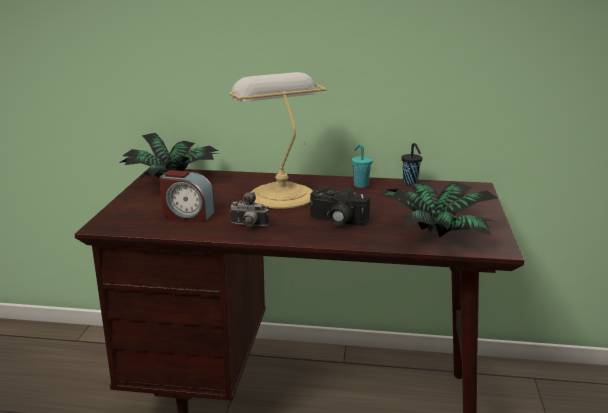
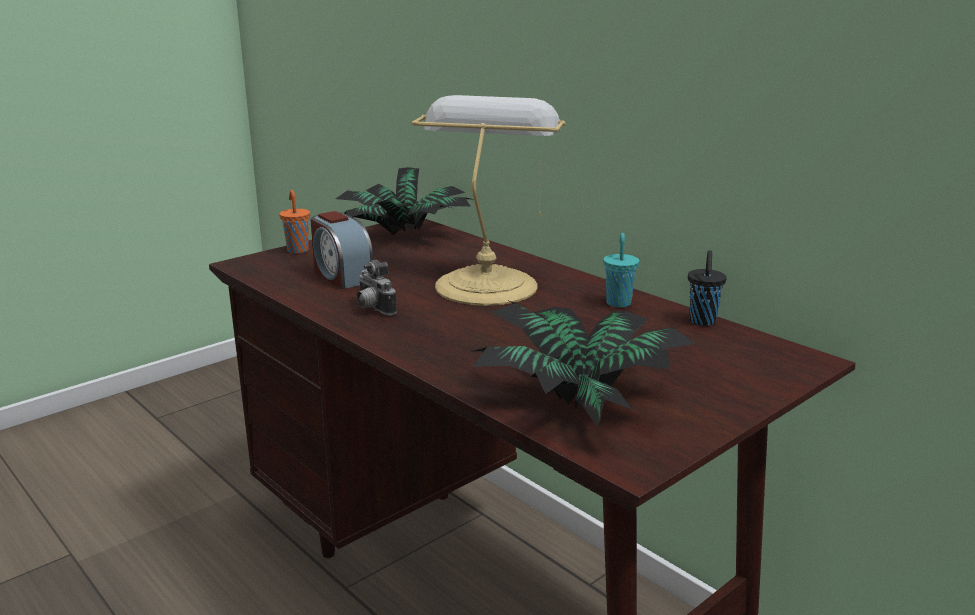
camera: 40 degrees right, 0 degrees up
camera [310,187,370,226] -> none
none -> orange cup [279,190,310,254]

